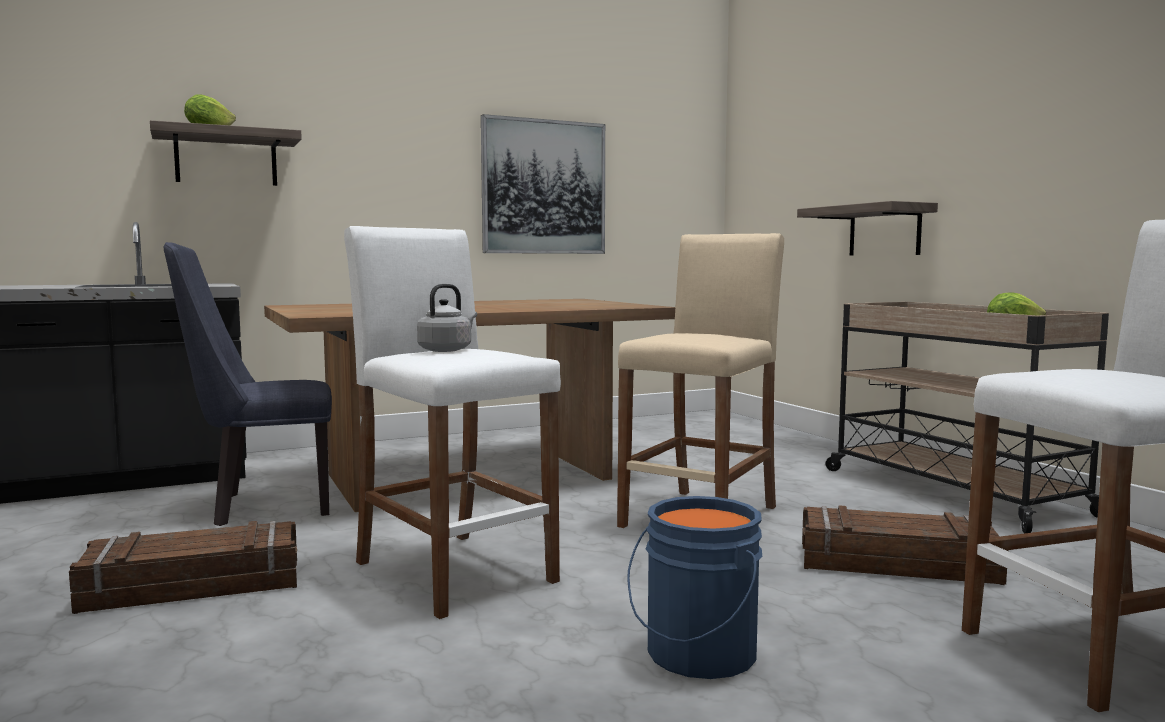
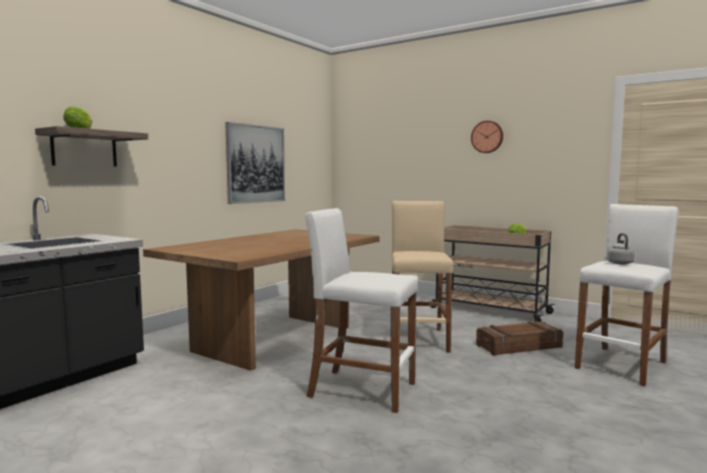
camera: 30 degrees left, 0 degrees up
crate [69,521,297,614] -> none
blue chair [163,242,332,526] -> none
grey kettle [417,284,477,352] -> grey kettle moved to [607,233,635,264]
blue bucket [627,496,762,679] -> none
shelf [797,201,938,256] -> none
none -> wall clock [471,121,503,153]

